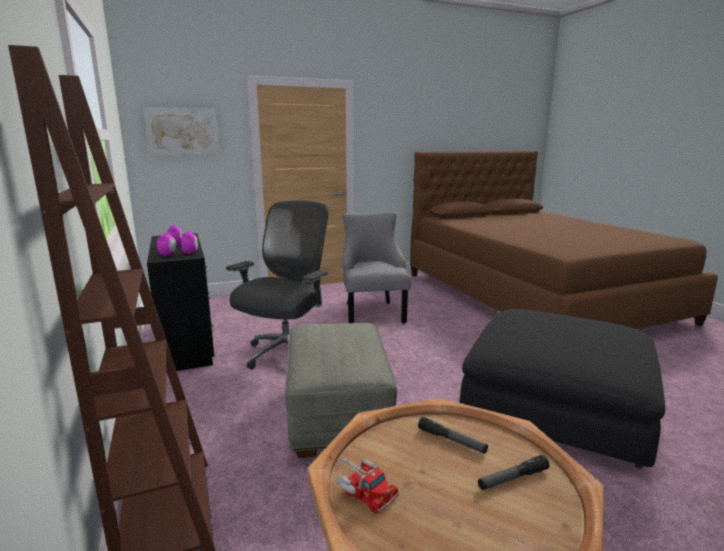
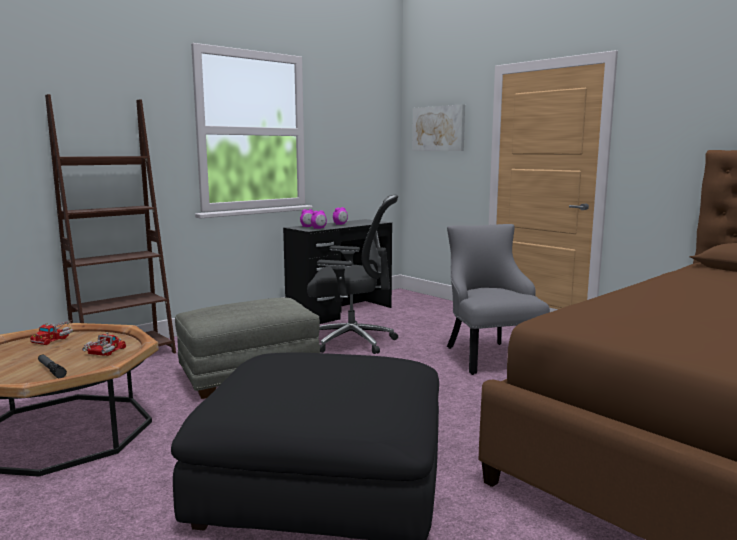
camera: 70 degrees right, 5 degrees down
grey chair [342,212,411,324] -> grey chair turned 75 degrees counterclockwise [447,224,550,375]
flashlight [418,417,488,454] -> toy truck [82,332,126,356]

